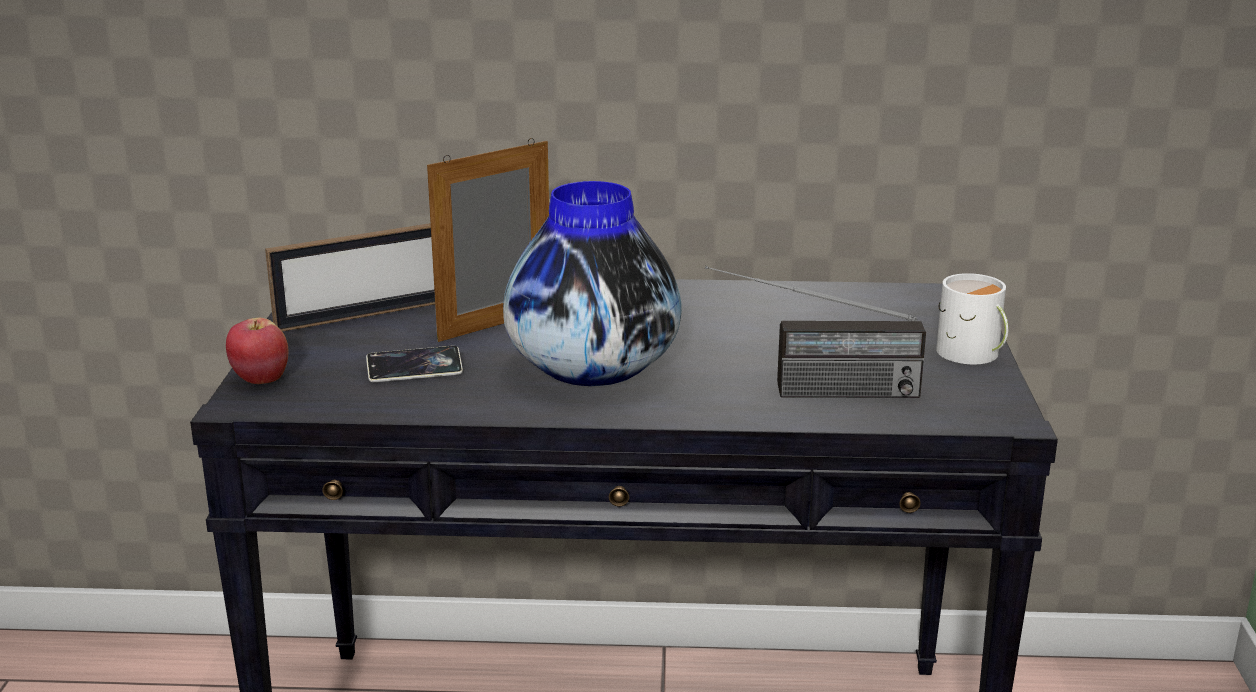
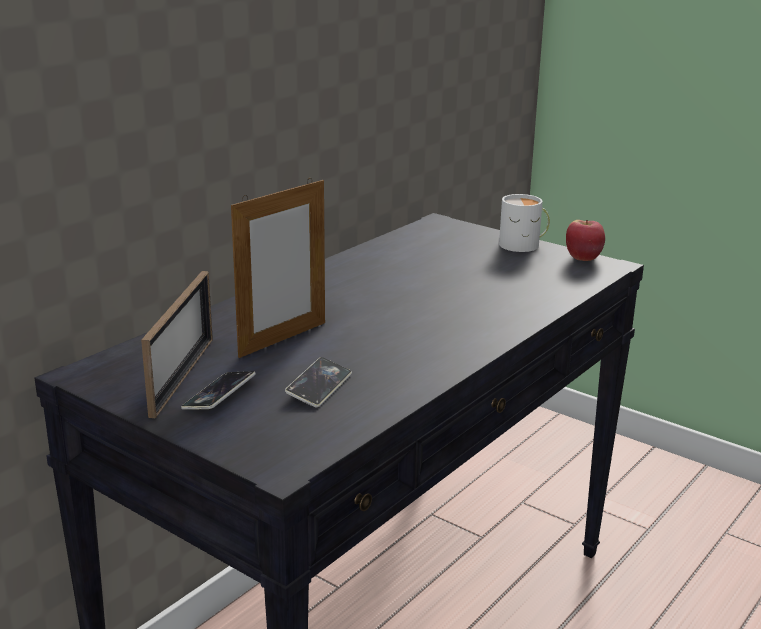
camera: 55 degrees left, 0 degrees up
apple [226,318,288,384] -> apple moved to [566,220,605,261]
picture frame [427,138,549,342] -> picture frame turned 135 degrees counterclockwise [231,178,325,358]
vase [503,181,682,386] -> none
radio [705,266,926,398] -> none
none -> phone [181,371,256,410]

